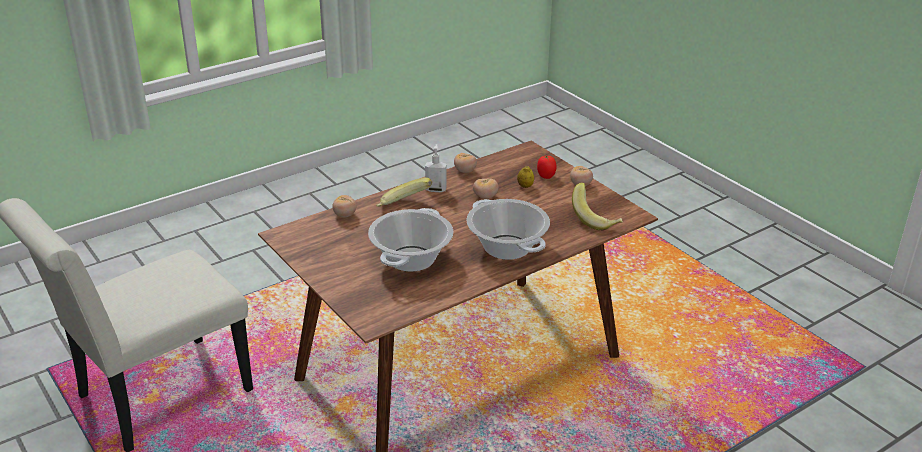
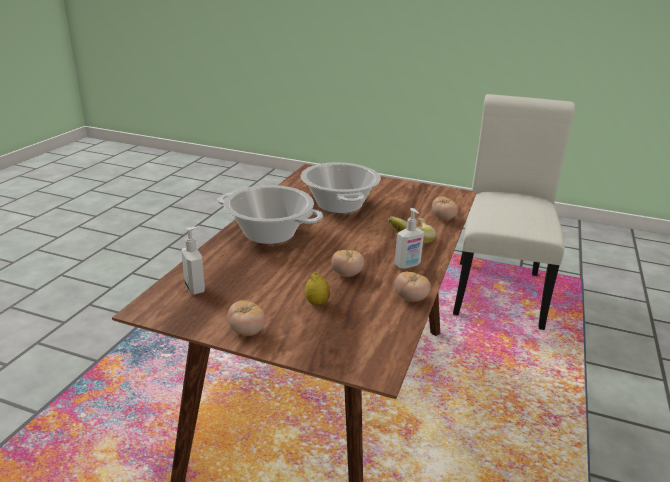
camera: 145 degrees right, 5 degrees down
tomato [537,156,557,179] -> none
banana [572,183,623,230] -> soap dispenser [181,226,205,295]

